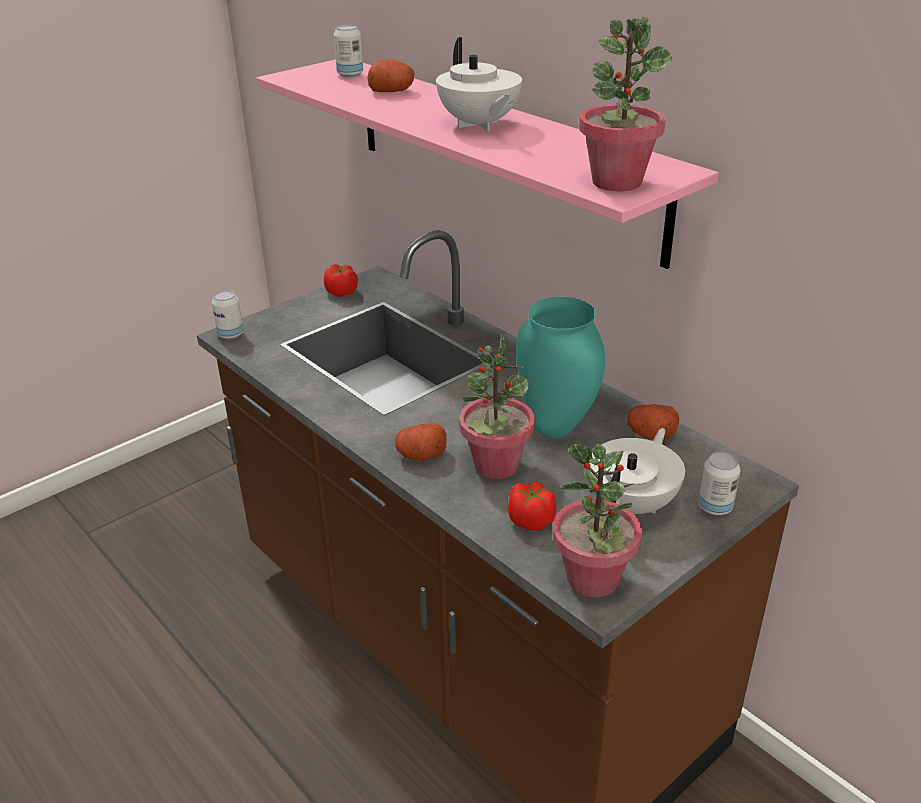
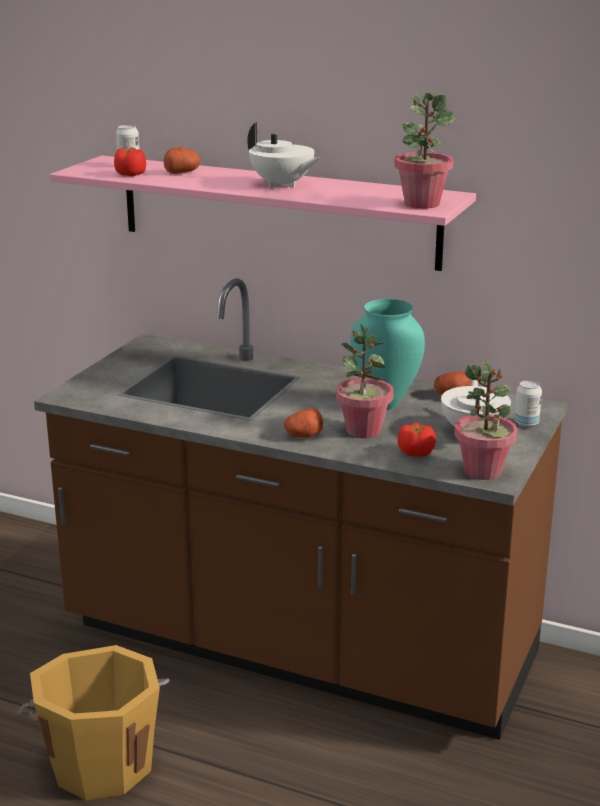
camera: 25 degrees left, 10 degrees down
can [212,290,244,340] -> none
tomato [324,264,358,297] -> tomato moved to [114,148,146,176]
none -> orange bucket [18,645,170,800]

